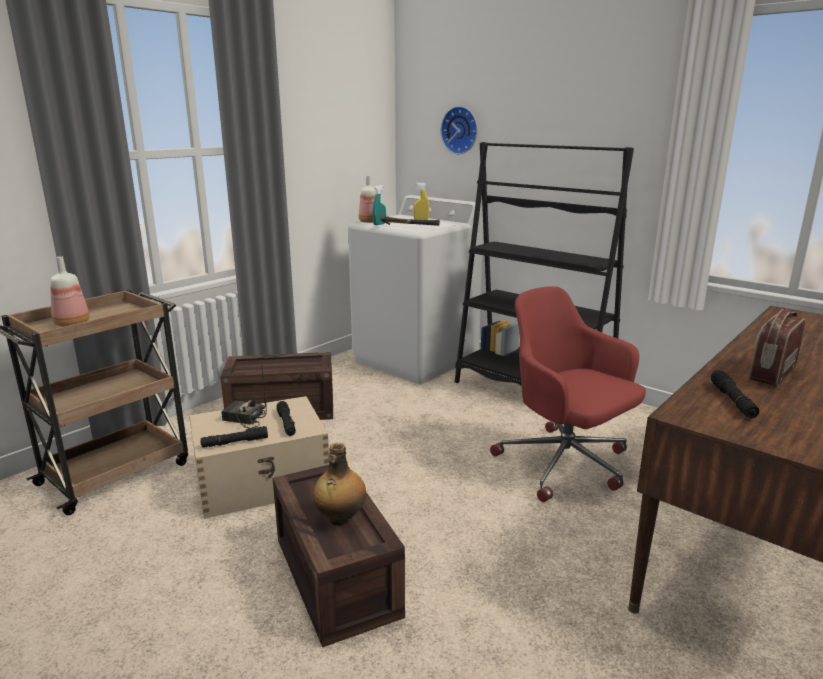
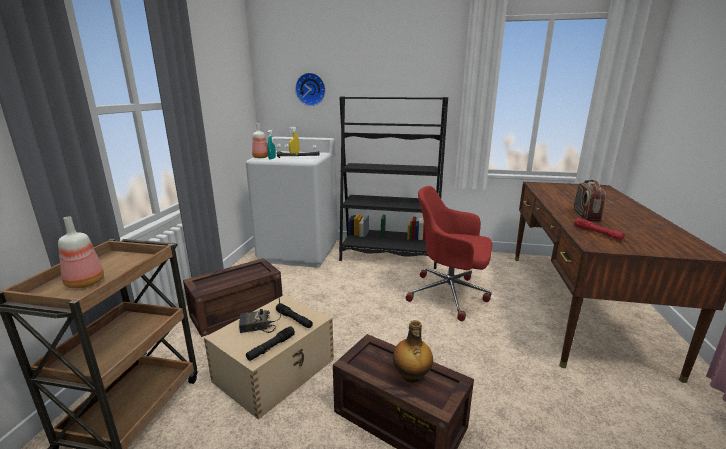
camera: 30 degrees left, 0 degrees up
black flashlight [711,370,759,418] -> red flashlight [574,218,625,240]

